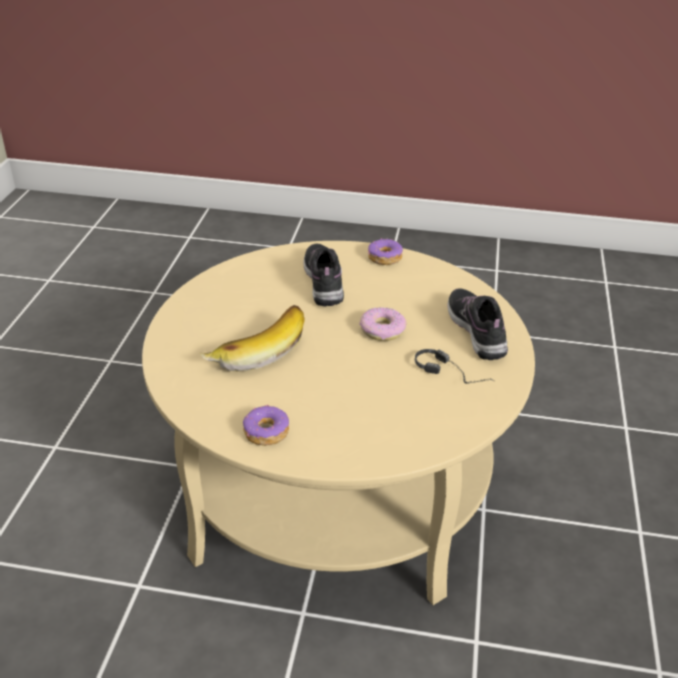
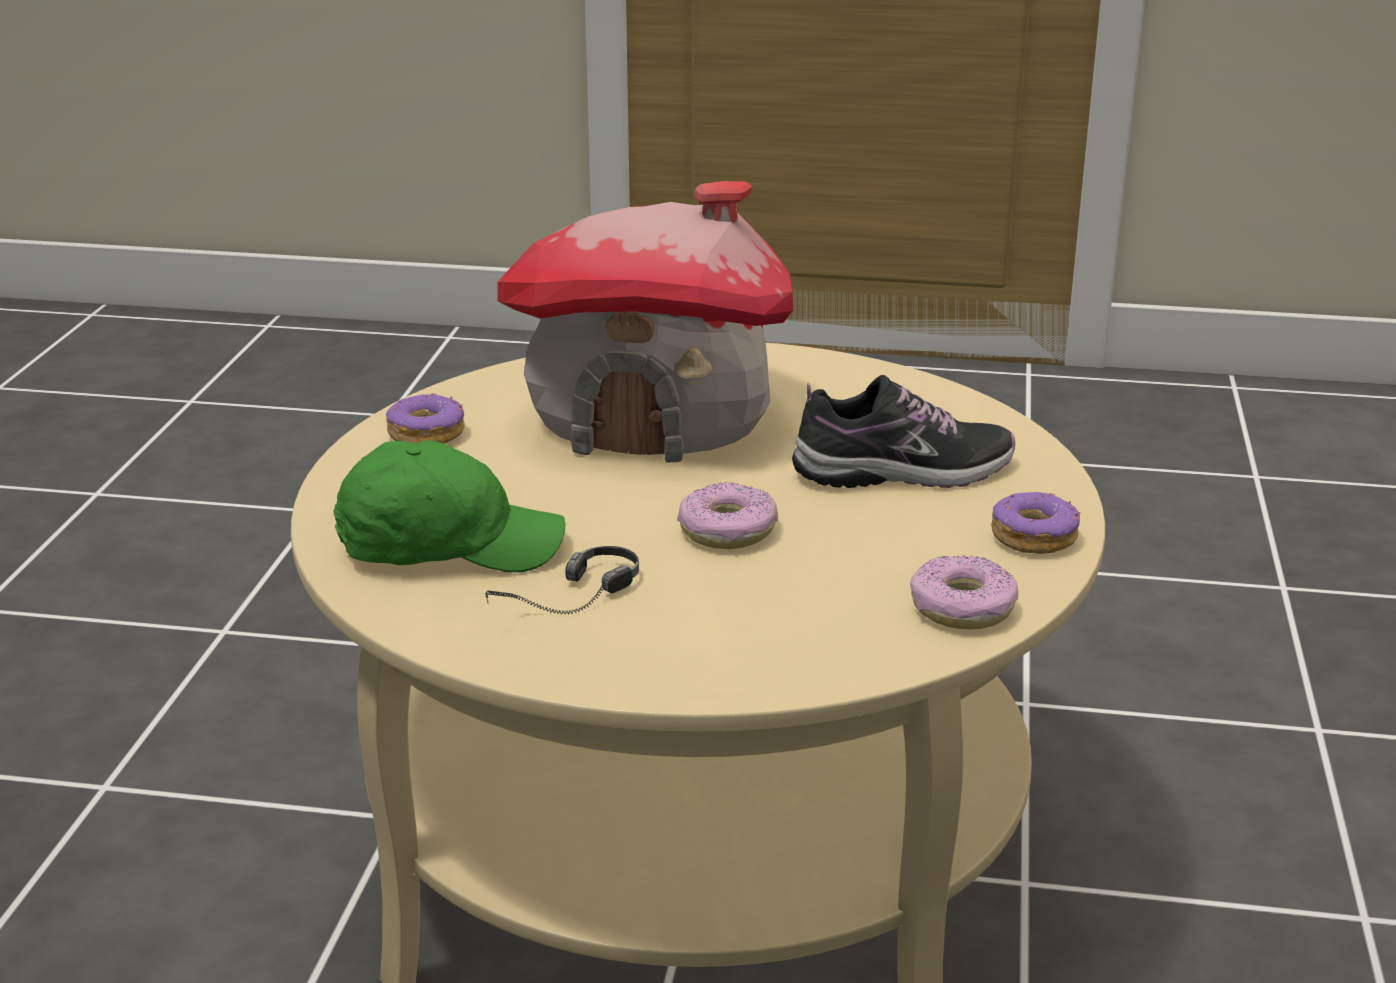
camera: 90 degrees right, 10 degrees down
banana [200,305,305,372] -> toy house [497,181,793,462]
shoe [448,288,508,360] -> none
none -> green cap [334,441,566,573]
none -> donut [910,555,1018,630]

